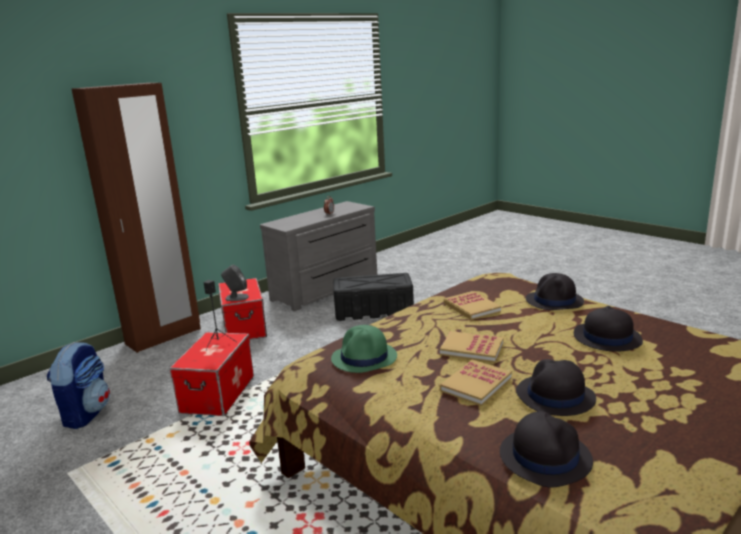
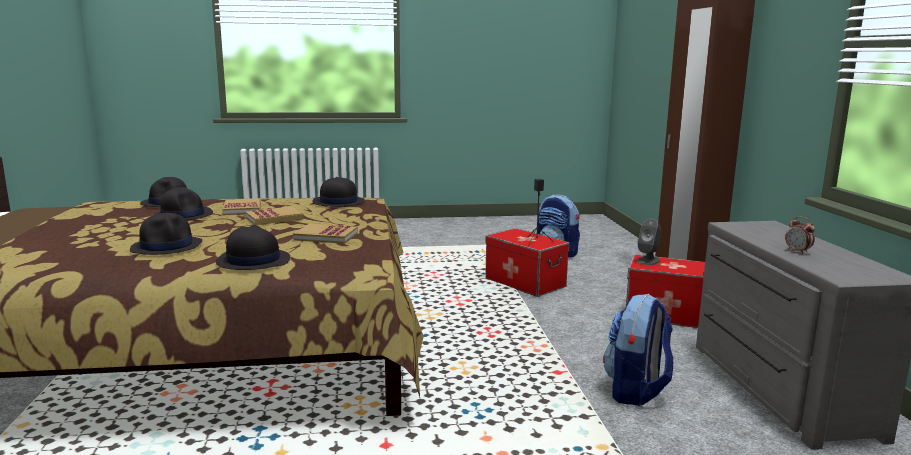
camera: 125 degrees right, 5 degrees down
green hat [331,325,397,373] -> black hat [313,177,365,207]
black storage box [333,273,414,321] -> backpack [603,294,673,406]

